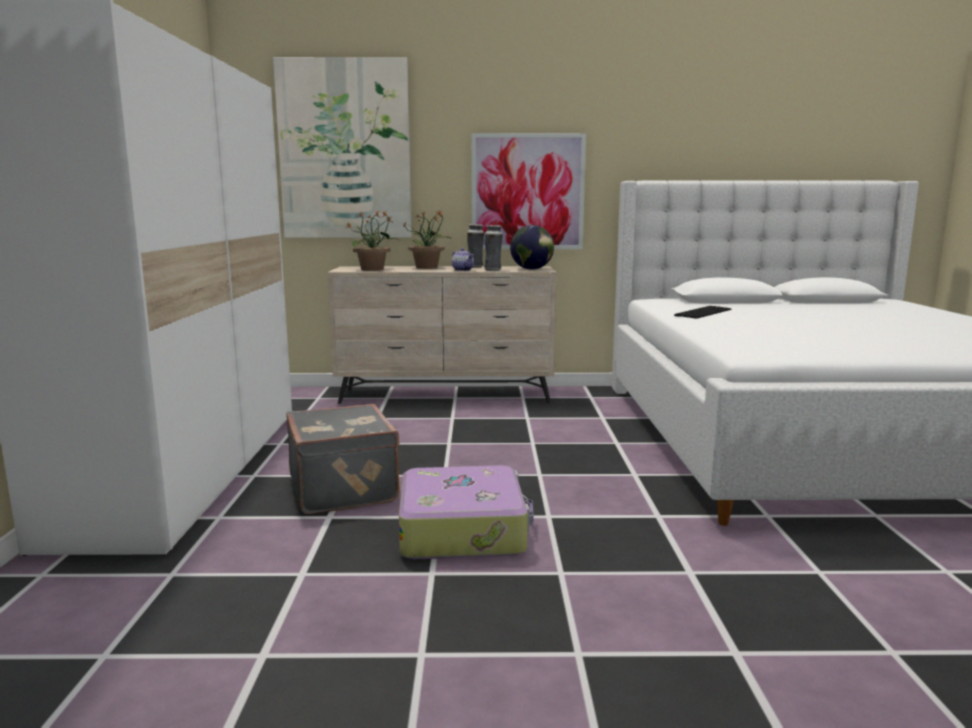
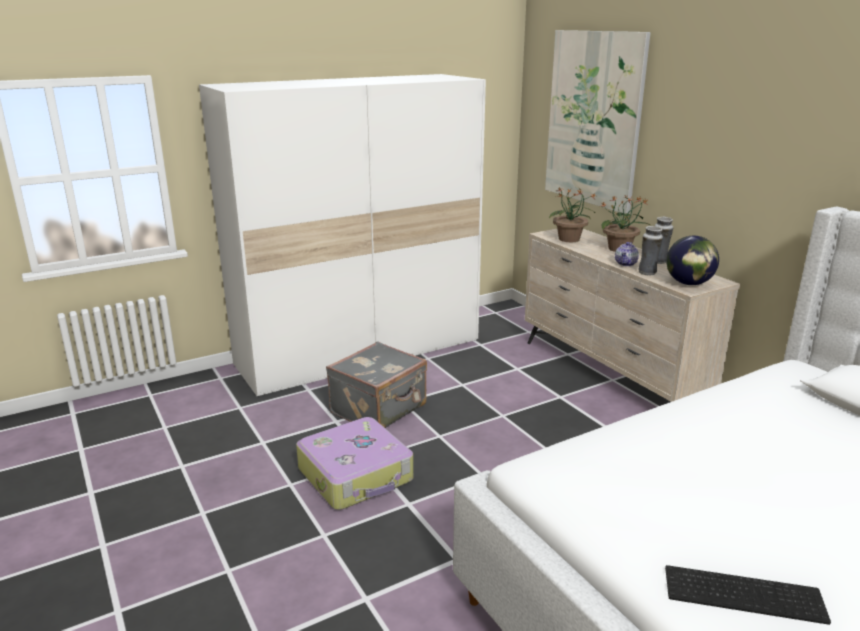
camera: 60 degrees right, 10 degrees up
picture [471,133,586,249] -> none
keyboard [674,306,731,319] -> keyboard moved to [665,565,831,625]

